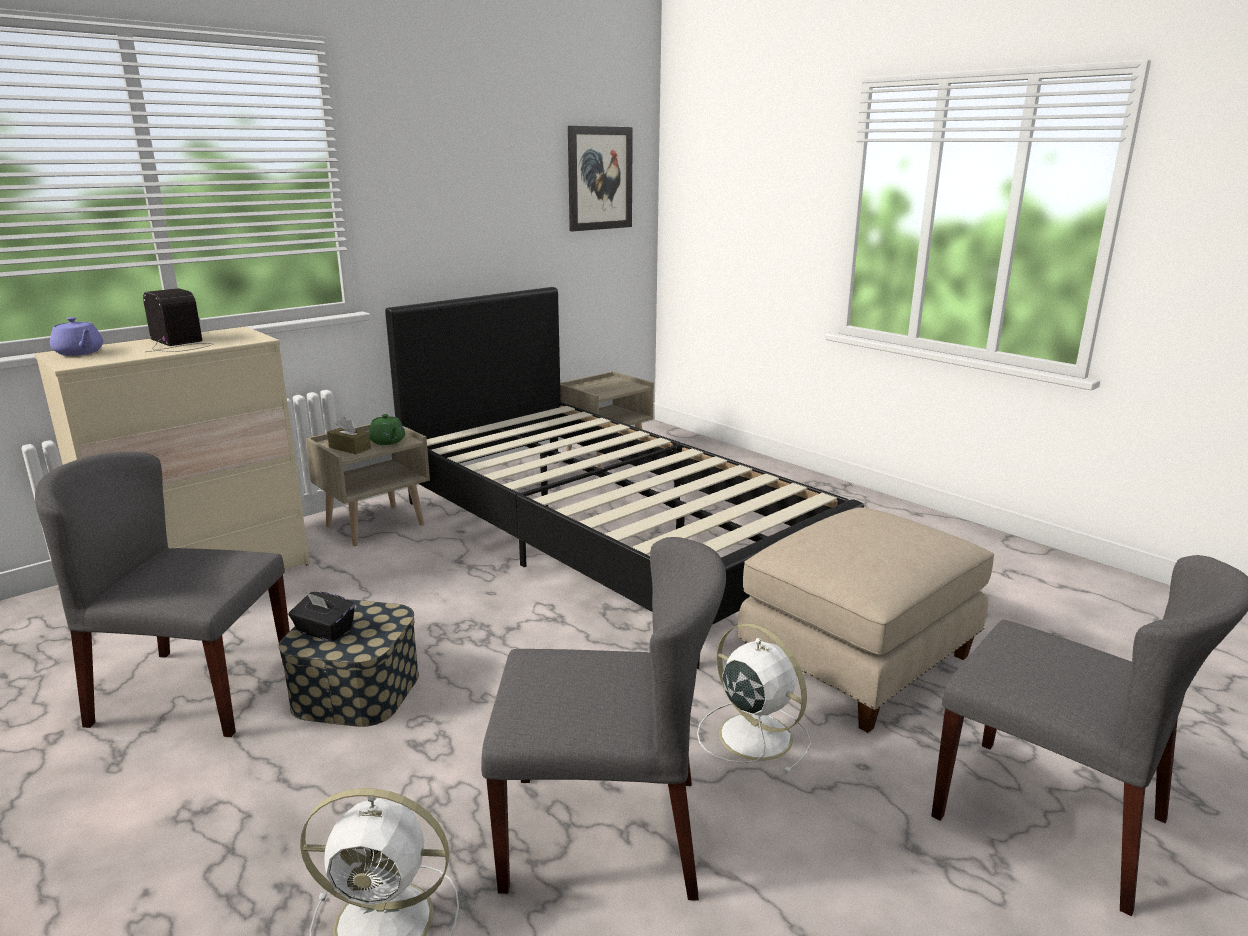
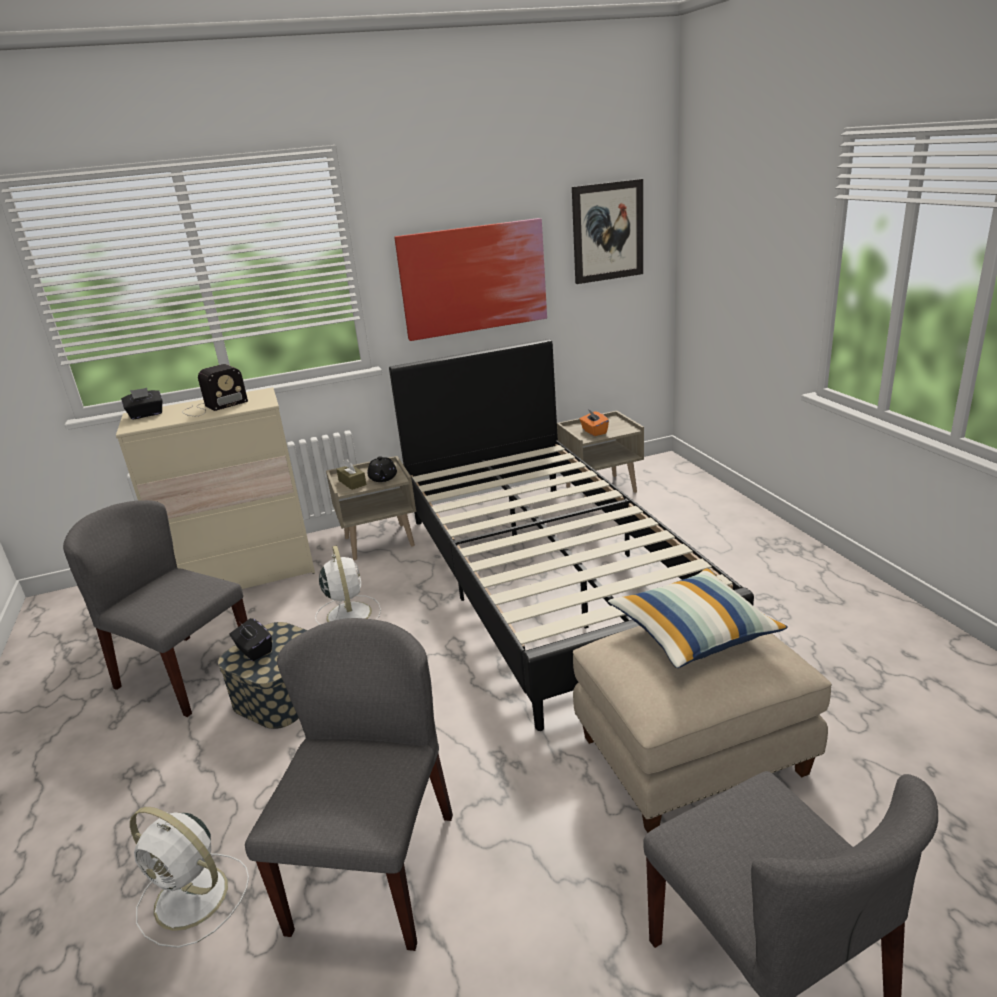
camera: 25 degrees right, 5 degrees up
purple teapot [50,317,103,356] -> black tissue box [121,388,162,420]
radio [143,288,213,352] -> radio turned 75 degrees clockwise [182,364,248,416]
green teapot [368,414,405,445] -> black teapot [367,456,397,482]
grey chair [481,537,726,901] -> grey chair turned 105 degrees counterclockwise [245,618,453,951]
white fan [697,623,811,774] -> white fan moved to [315,545,381,625]
none -> picture [394,218,547,341]
none -> orange tissue box [580,409,609,436]
none -> pillow [608,568,788,668]

